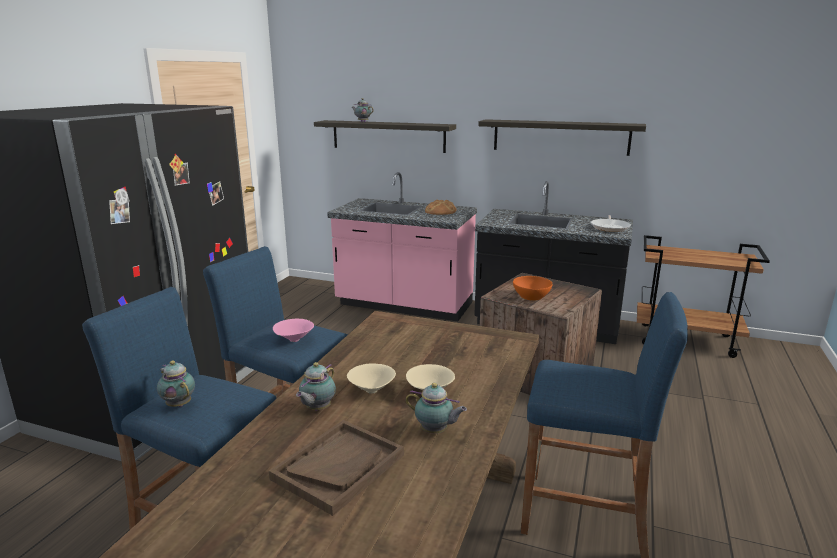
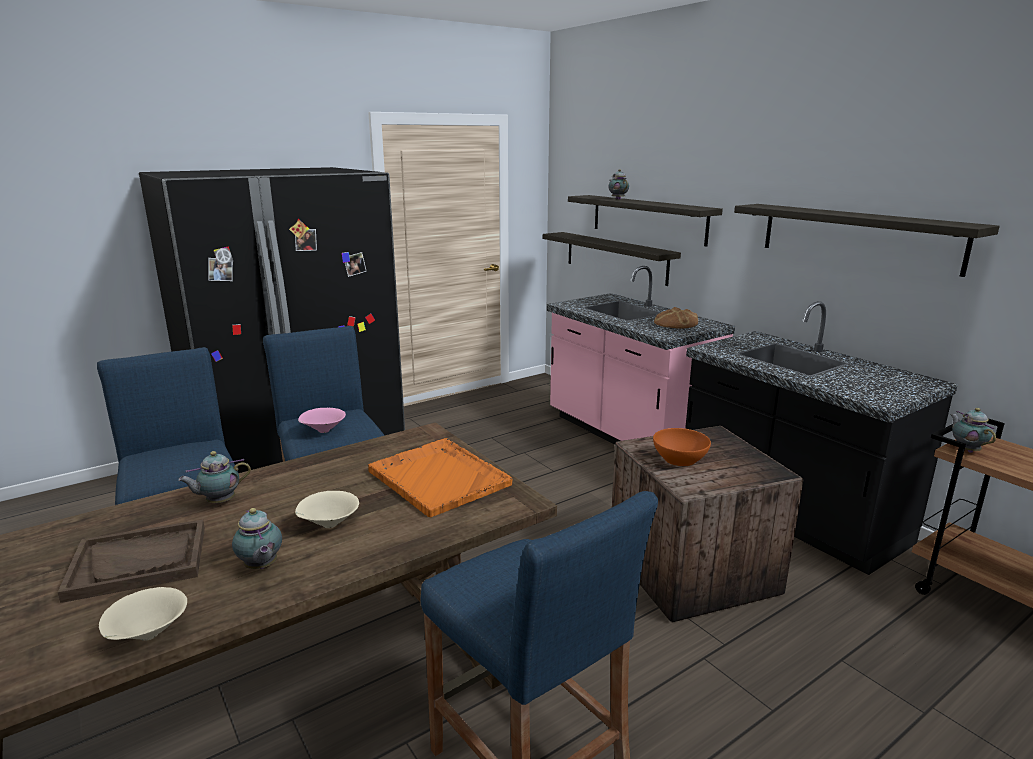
camera: 35 degrees right, 0 degrees up
teapot [157,361,195,407] -> teapot moved to [950,408,996,453]
beige bowl [347,364,396,394] -> beige bowl moved to [99,587,187,641]
frying pan [591,215,631,232] -> none
none -> orange tray [368,438,513,517]
none -> shelf [543,232,681,286]

